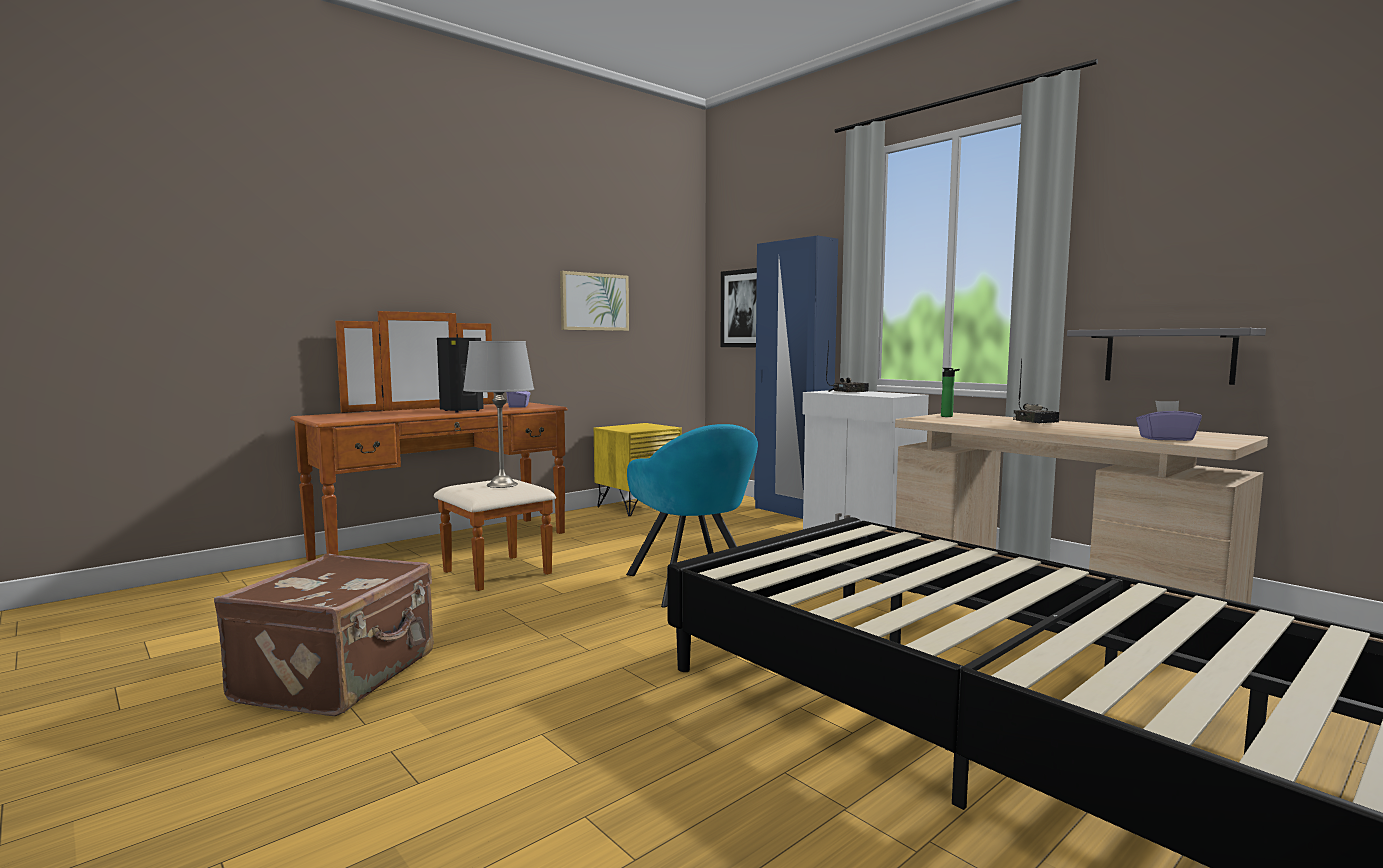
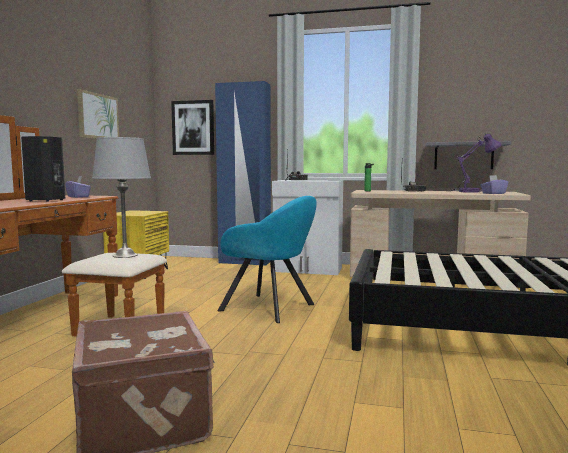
camera: 35 degrees left, 0 degrees up
none -> purple table lamp [449,133,501,193]

